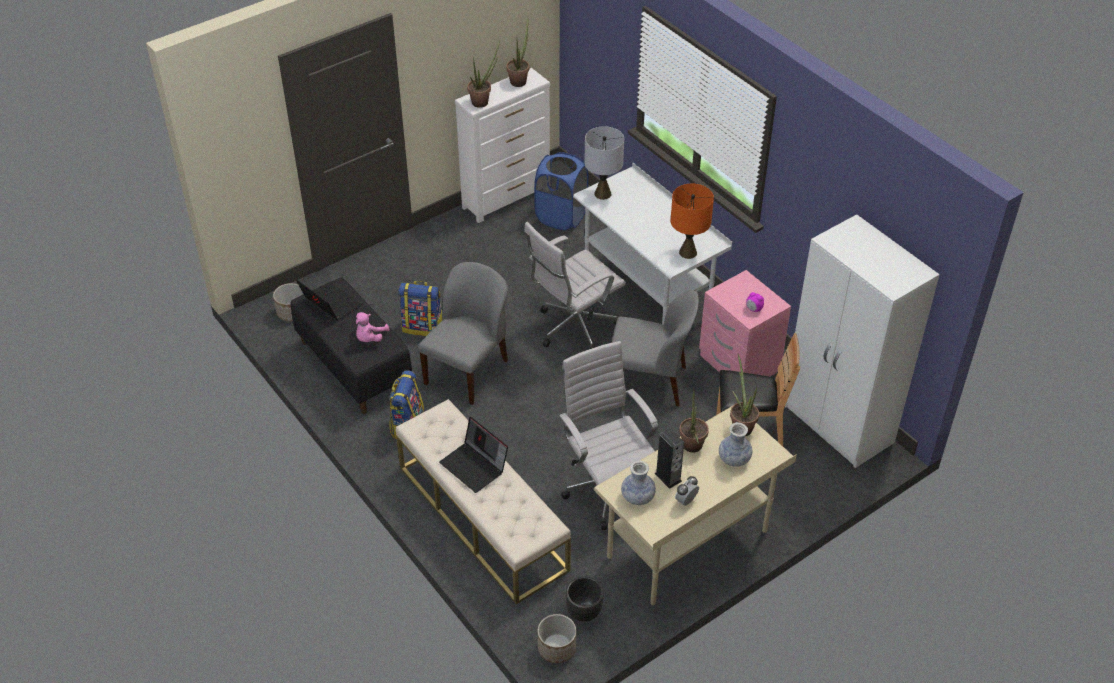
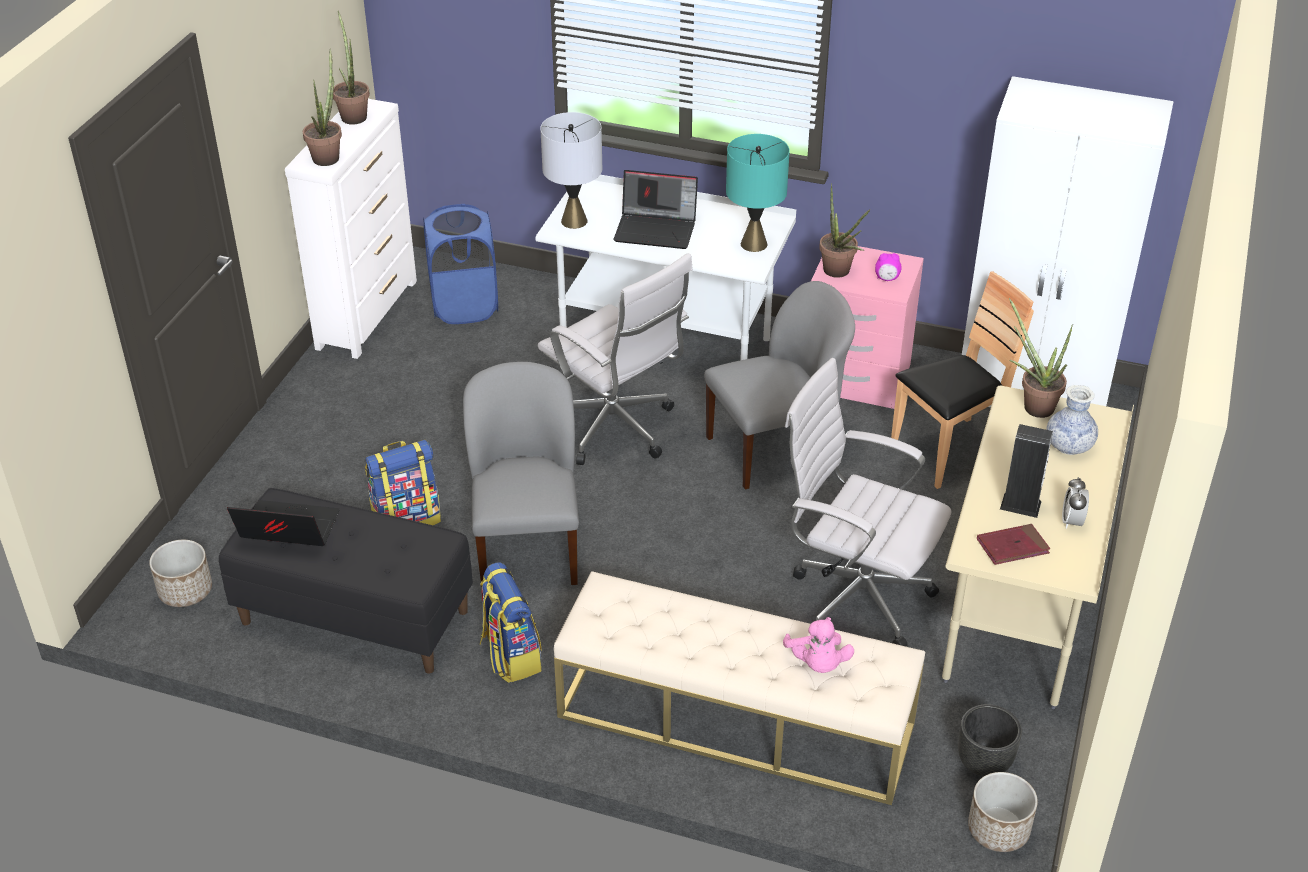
camera: 35 degrees left, 5 degrees down
pink plush toy [356,312,390,342] -> pink plush toy moved to [783,617,854,673]
laptop [439,417,508,493] -> laptop moved to [614,170,698,249]
white office chair [524,222,626,349] -> white office chair turned 60 degrees counterclockwise [538,253,693,465]
vase [621,461,656,505] -> red book [977,524,1050,565]
orange table lamp [671,184,714,259] -> turquoise table lamp [726,134,790,252]
potted plant [679,390,709,453] -> potted plant moved to [819,183,870,278]

